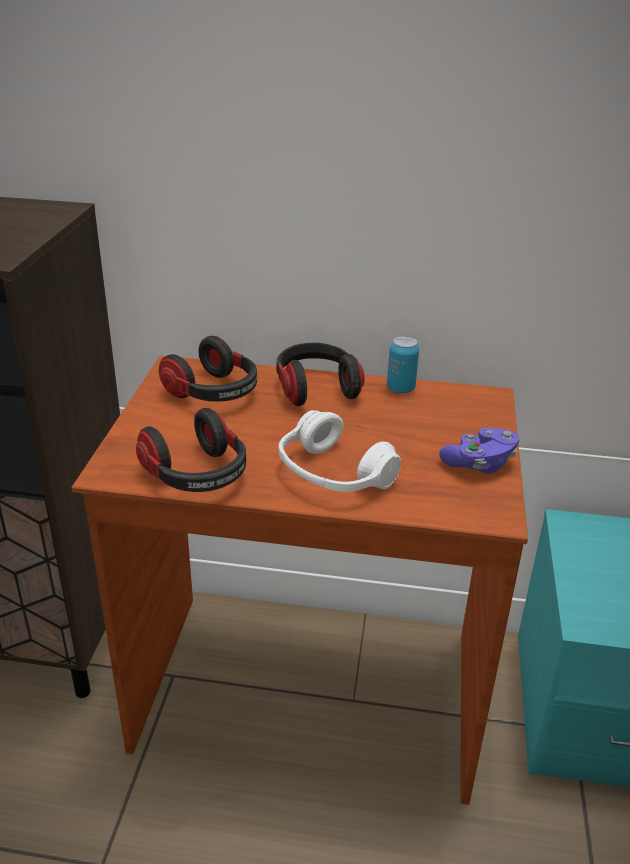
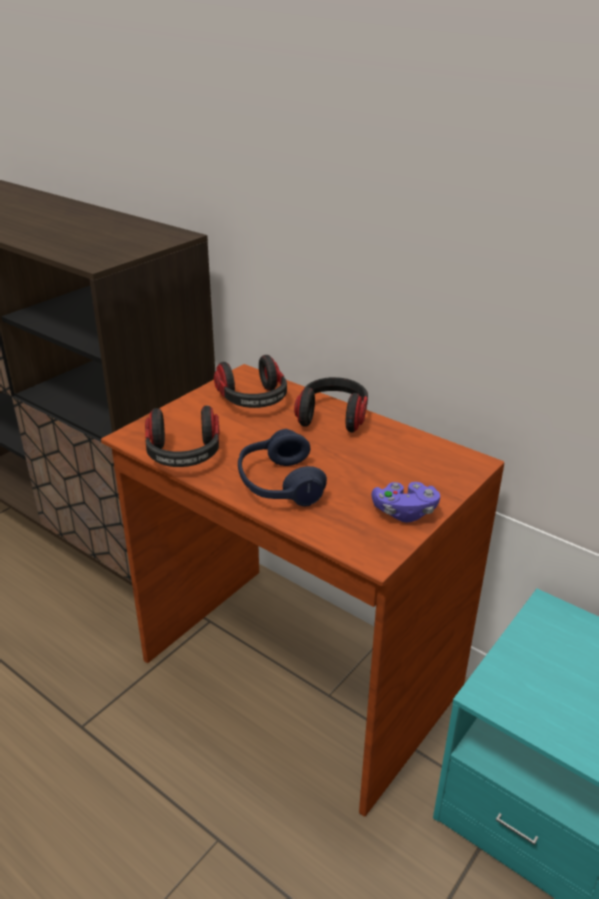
camera: 30 degrees right, 0 degrees up
white headphones [278,410,401,492] -> blue headphones [238,429,327,506]
can [387,336,419,393] -> none

